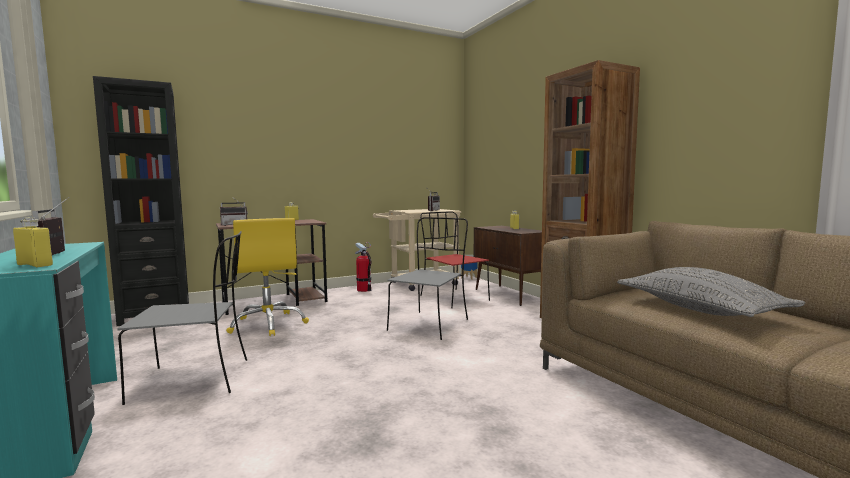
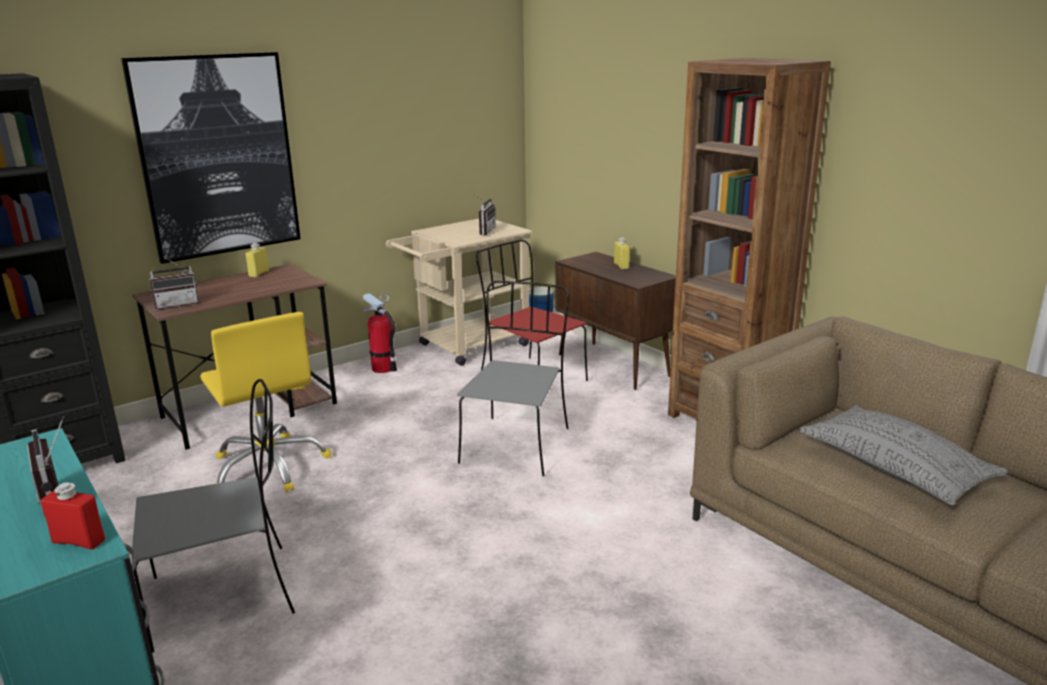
camera: 10 degrees left, 15 degrees up
yellow bottle [13,217,53,267] -> red bottle [41,482,105,549]
none -> picture [121,52,301,264]

